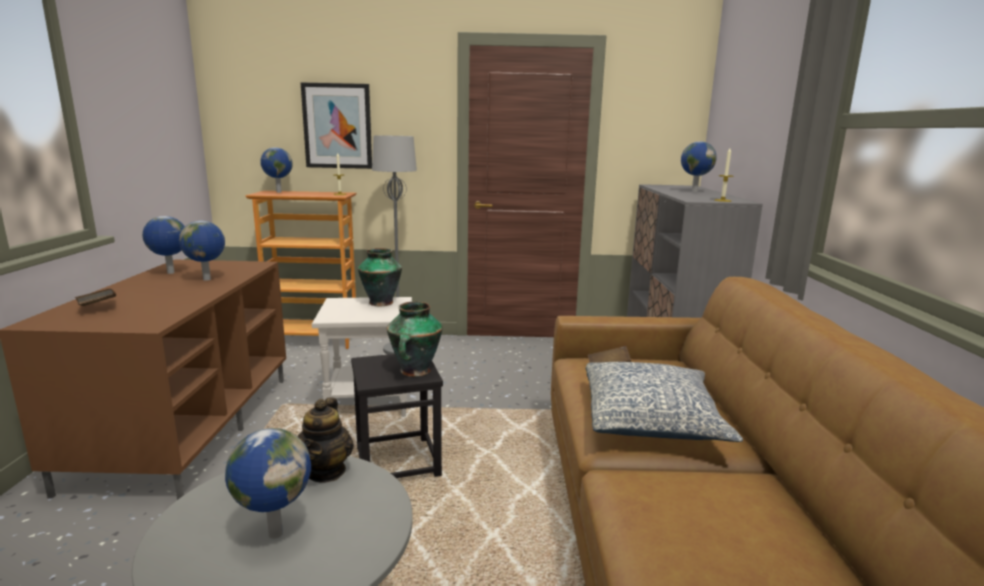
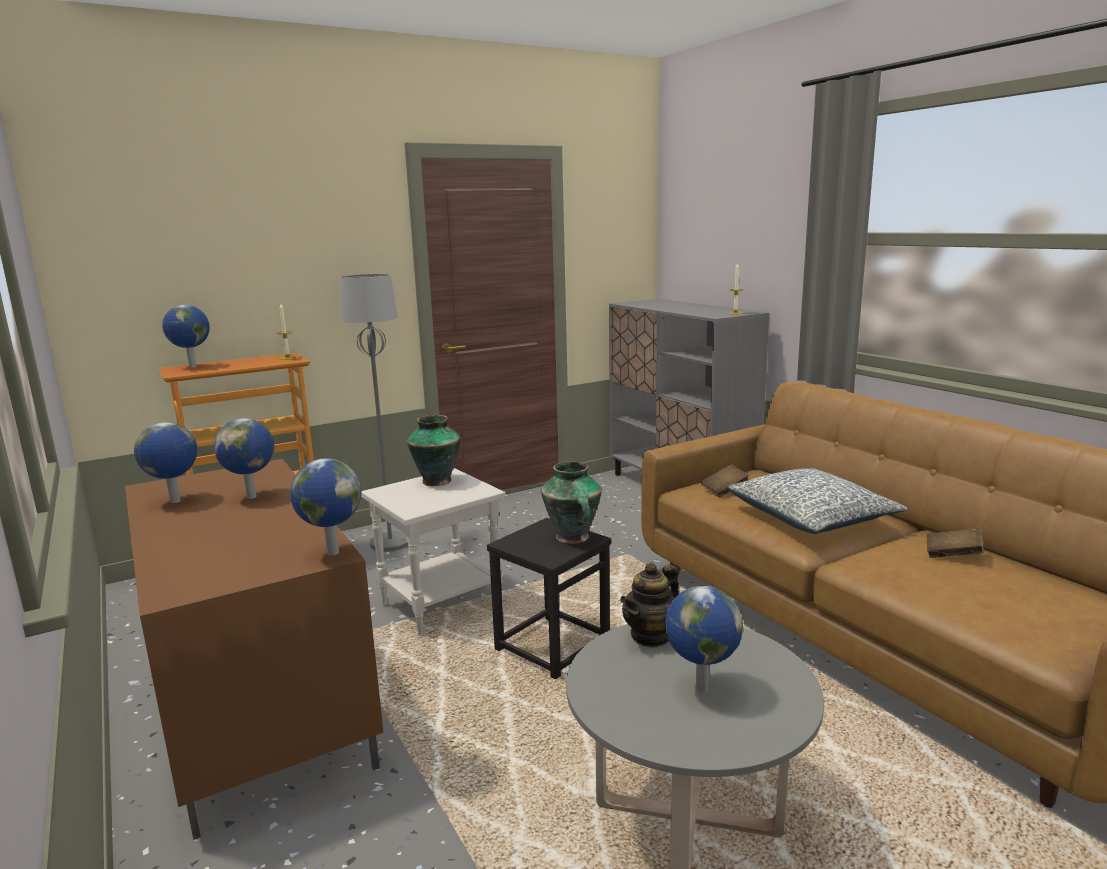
camera: 30 degrees left, 0 degrees up
brown book [75,289,116,306] -> brown book moved to [927,528,984,558]
teapot [298,397,354,482] -> teapot turned 75 degrees clockwise [620,562,679,648]
picture [301,82,372,169] -> none
globe [681,141,717,192] -> globe moved to [290,458,361,556]

